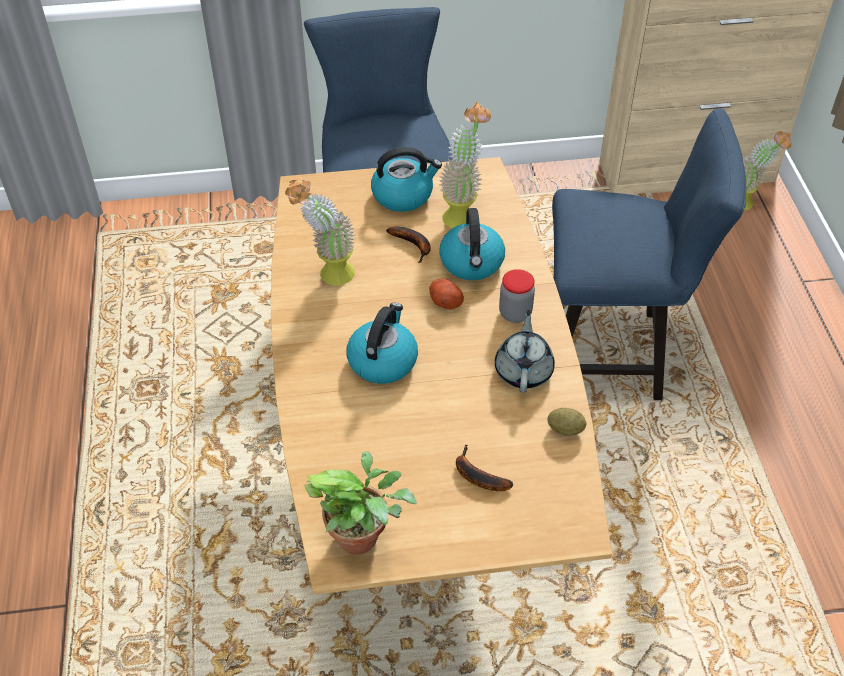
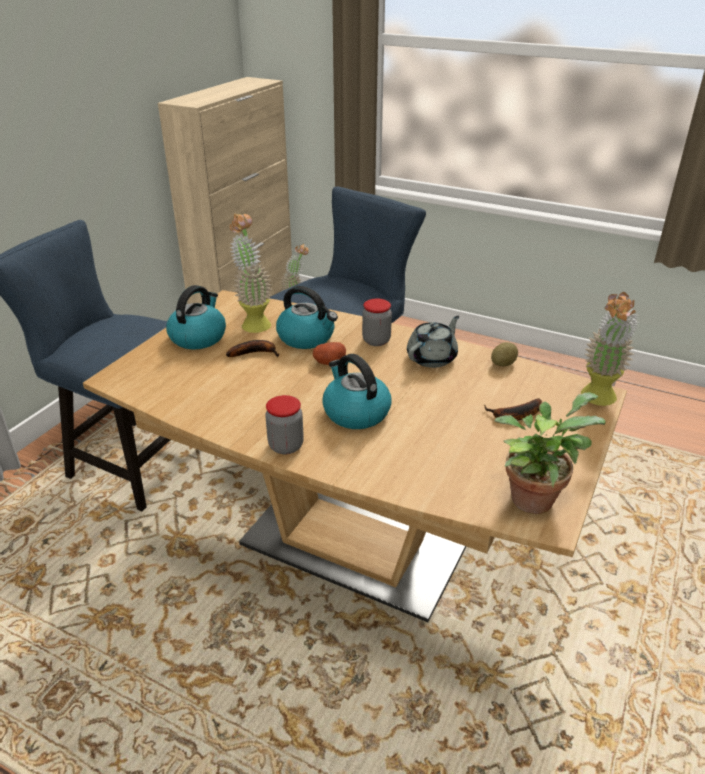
camera: 55 degrees left, 15 degrees down
potted plant [285,176,355,286] -> potted plant moved to [581,292,639,406]
grey teapot [495,310,555,393] -> grey teapot turned 90 degrees clockwise [407,316,459,368]
none -> jar [265,395,304,454]

